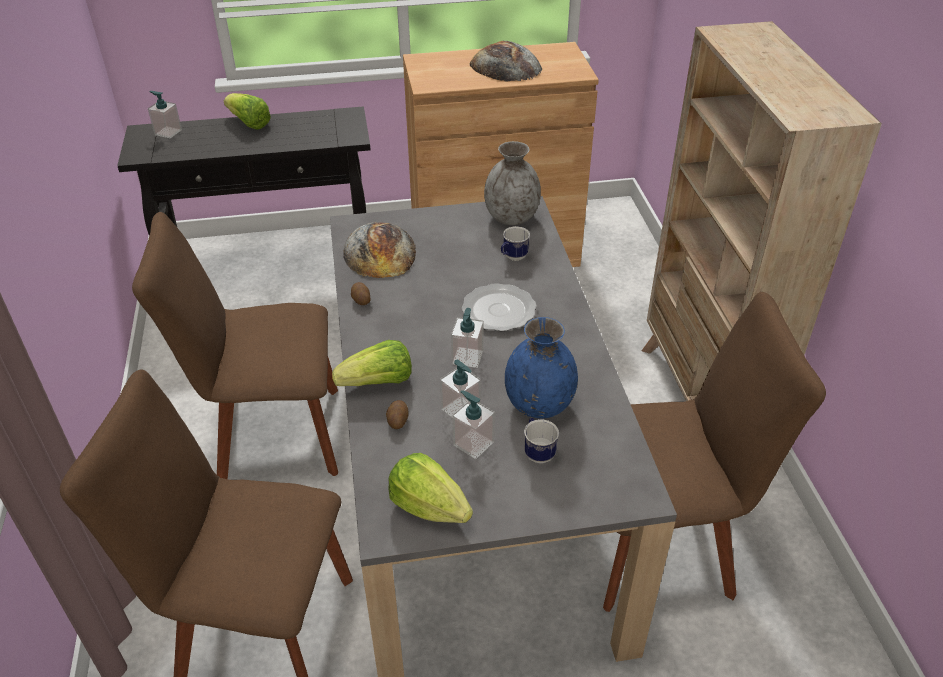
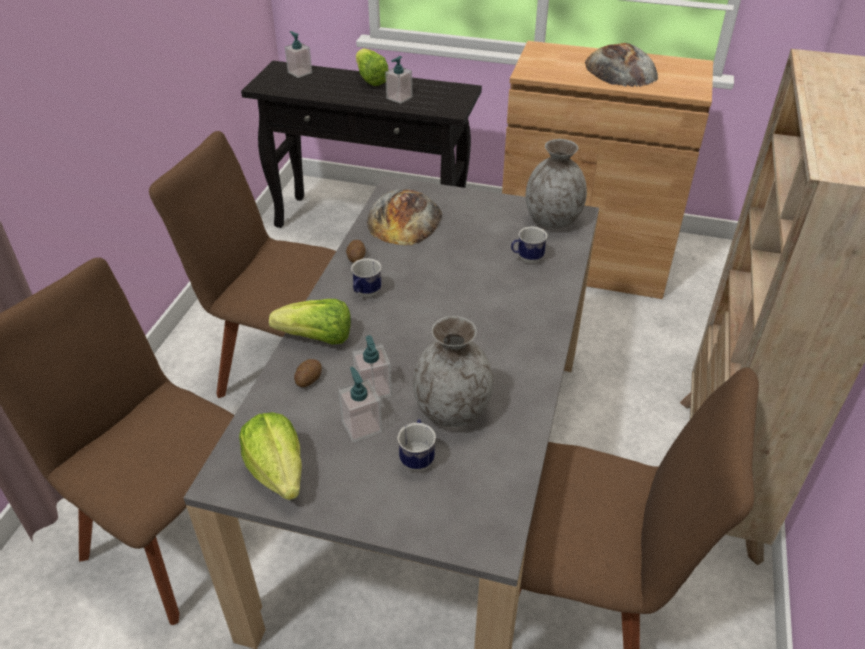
camera: 25 degrees right, 0 degrees up
soap dispenser [451,308,484,368] -> soap dispenser moved to [385,56,412,104]
plate [462,283,537,331] -> none
blue vase [505,317,578,419] -> grey vase [413,316,493,427]
none -> mug [351,258,382,297]

